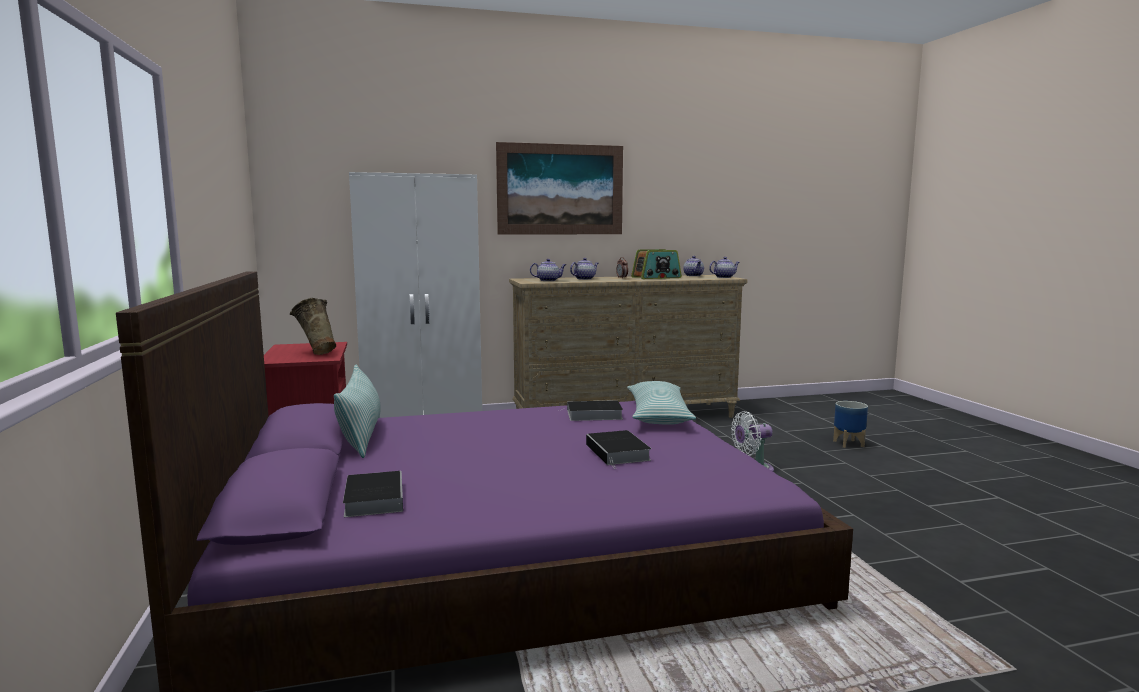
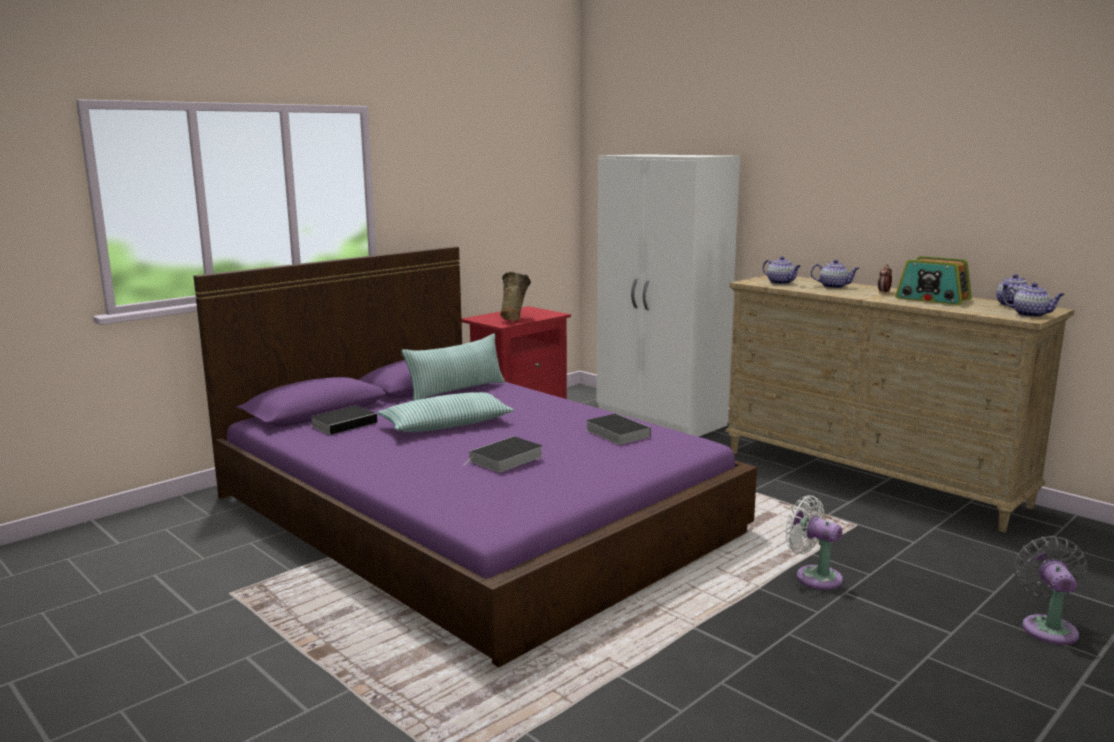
camera: 60 degrees right, 5 degrees up
picture [496,142,623,235] -> none
pillow [627,381,696,425] -> pillow moved to [377,392,515,432]
planter [833,401,868,448] -> grey fan [1014,536,1088,645]

